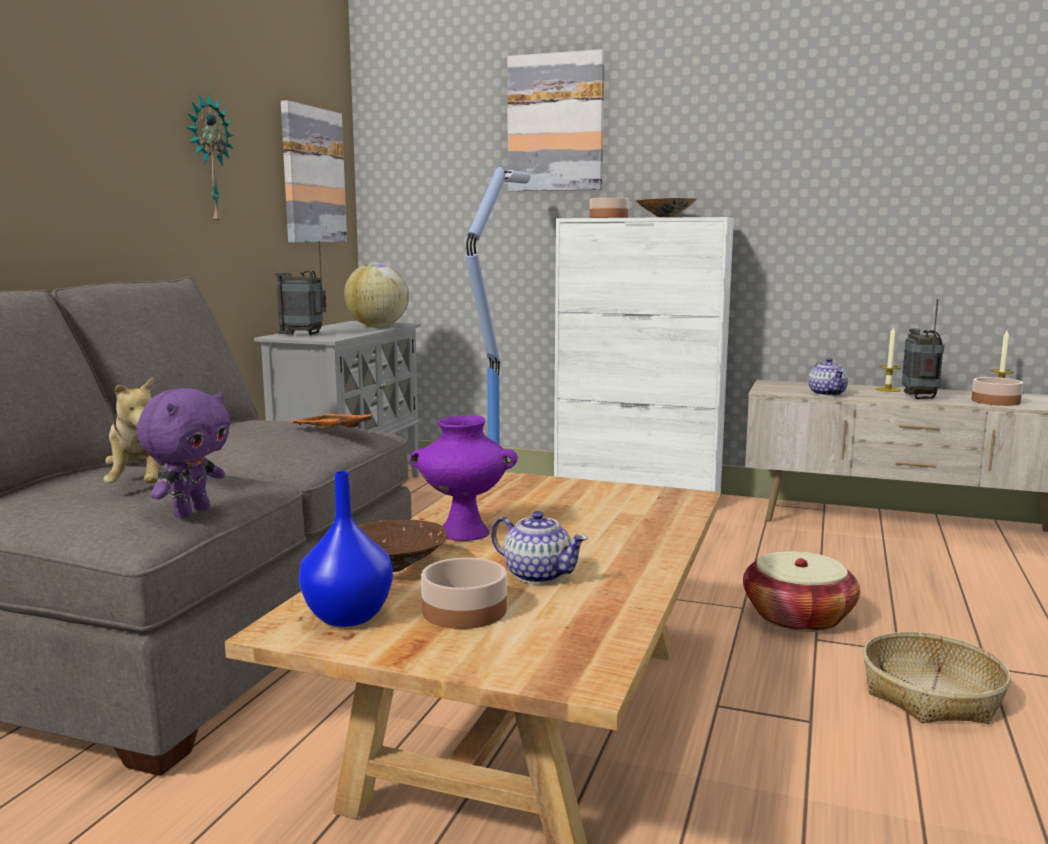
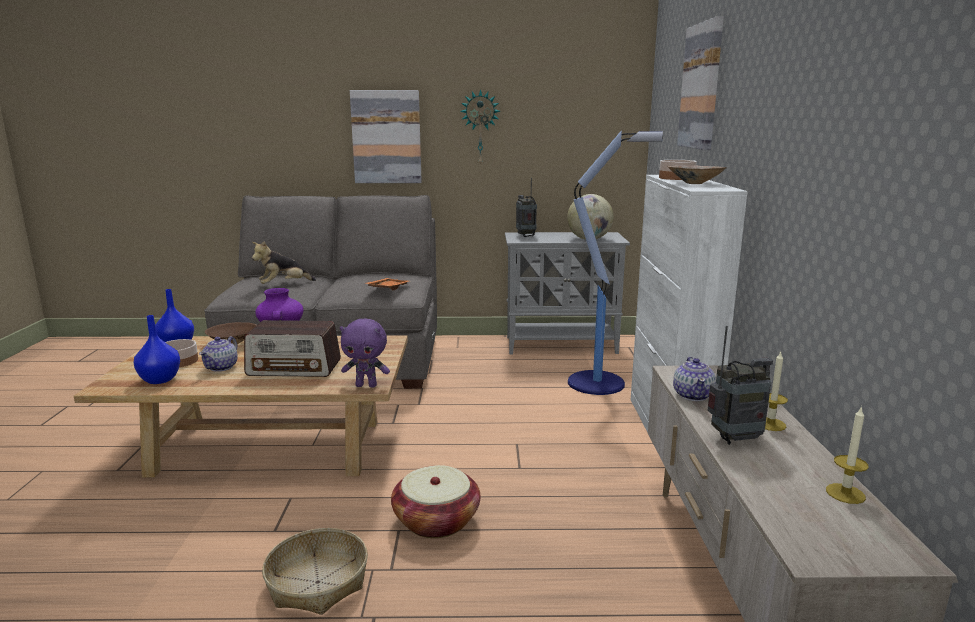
camera: 70 degrees right, 5 degrees up
purple plush toy [137,388,230,518] -> purple plush toy moved to [340,318,390,388]
picture [281,100,347,243] -> picture moved to [350,90,422,183]
teapot [808,358,848,396] -> teapot turned 60 degrees counterclockwise [673,357,716,401]
bowl [971,377,1023,406] -> none
none -> blue vase [134,315,180,384]
none -> radio [244,320,341,377]

